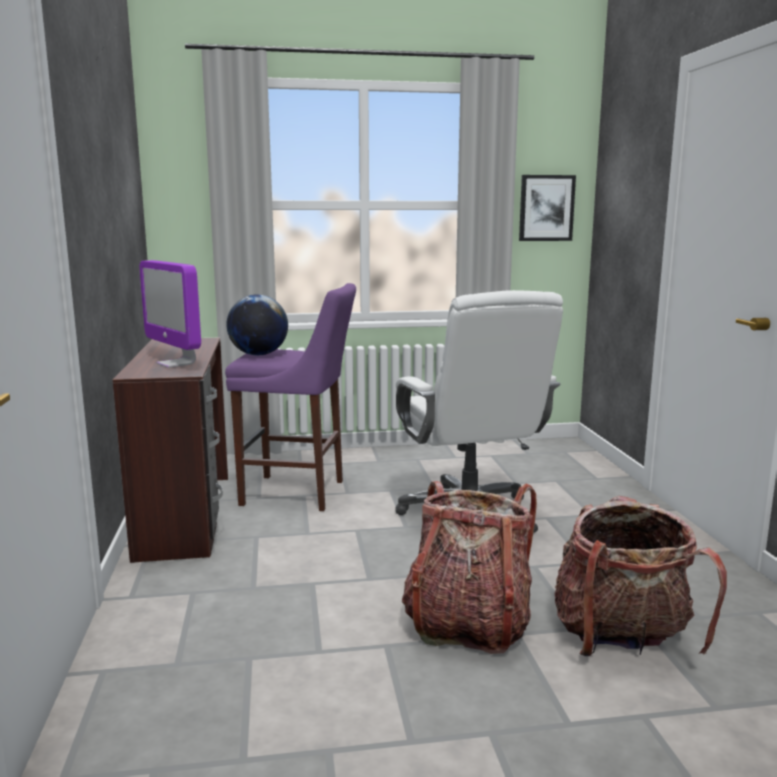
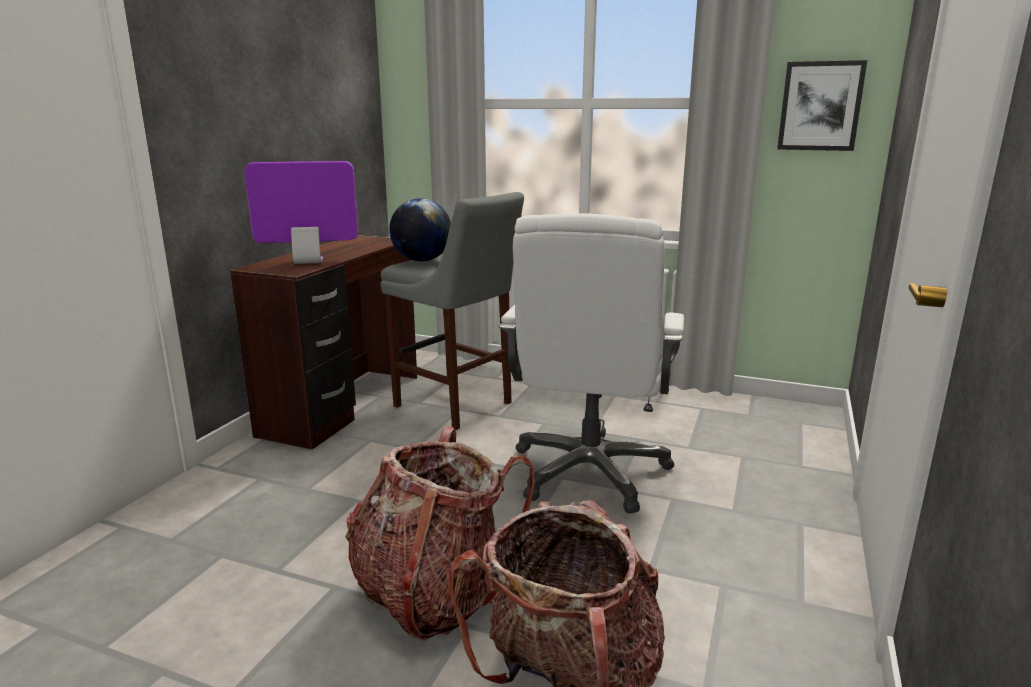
camera: 30 degrees right, 5 degrees up
monitor [139,260,201,368] -> monitor turned 90 degrees clockwise [244,161,358,264]
purple stool [225,283,356,511] -> grey stool [380,192,524,430]

